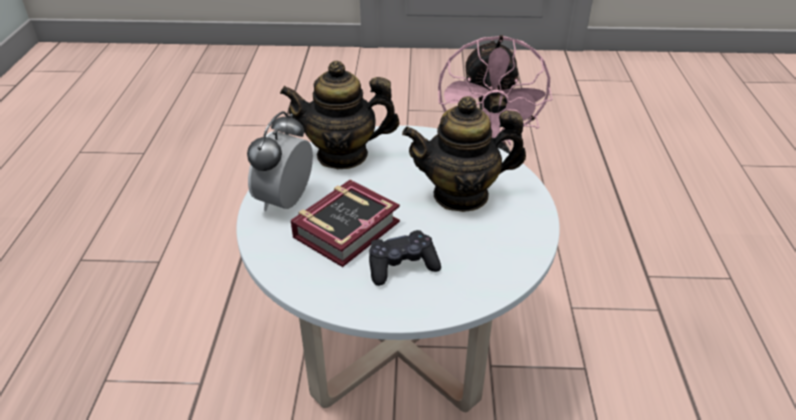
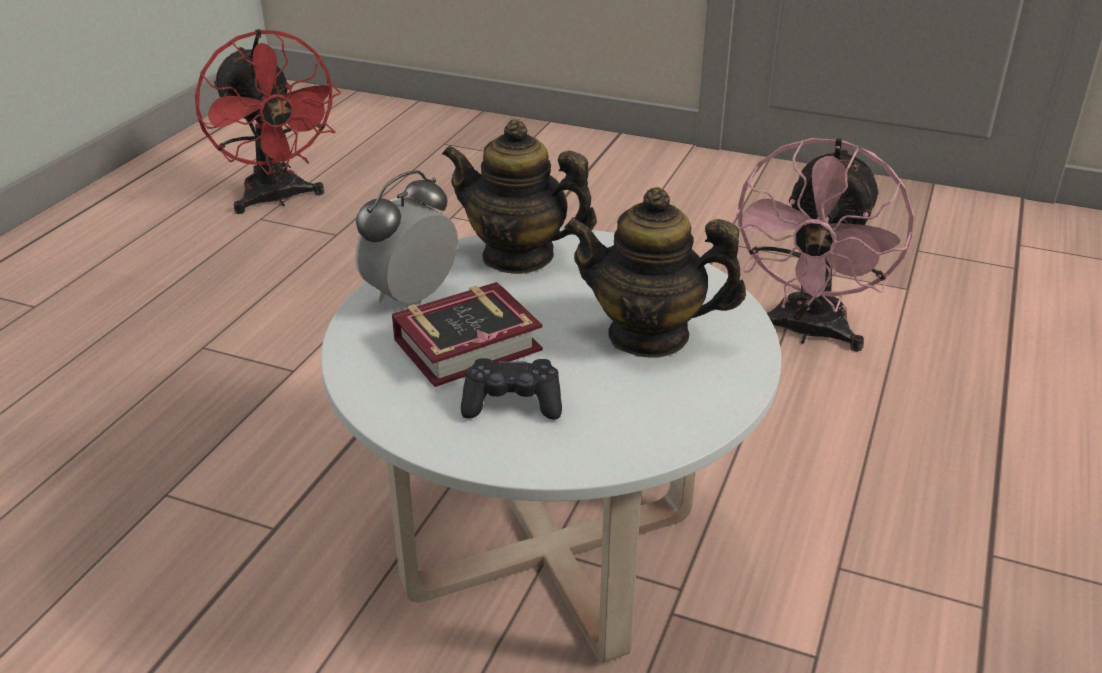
camera: 20 degrees right, 5 degrees down
none -> red fan [195,29,341,214]

